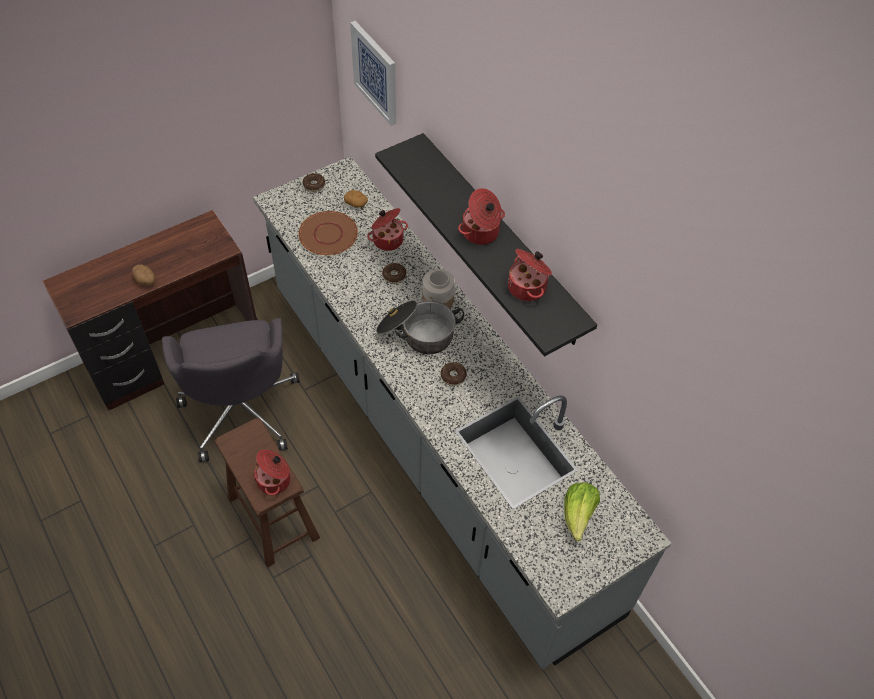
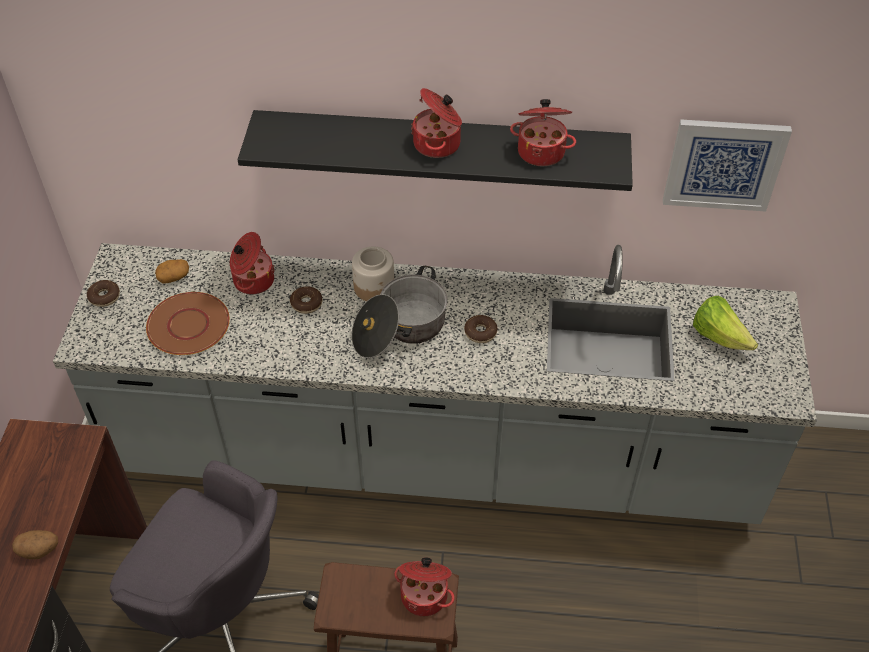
camera: 50 degrees left, 5 degrees down
picture [350,21,396,126] -> picture moved to [663,119,792,211]

